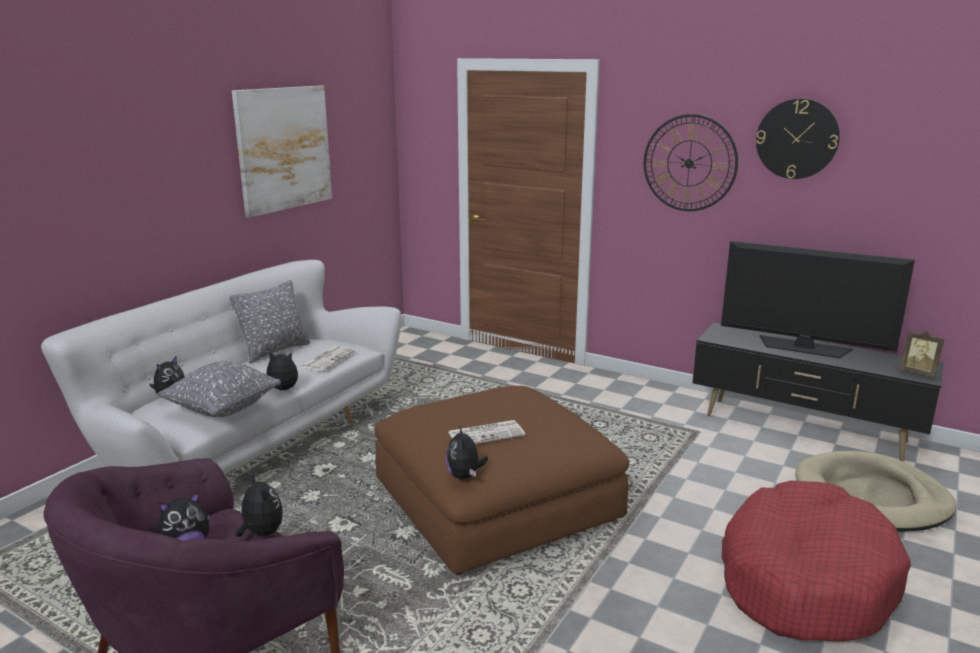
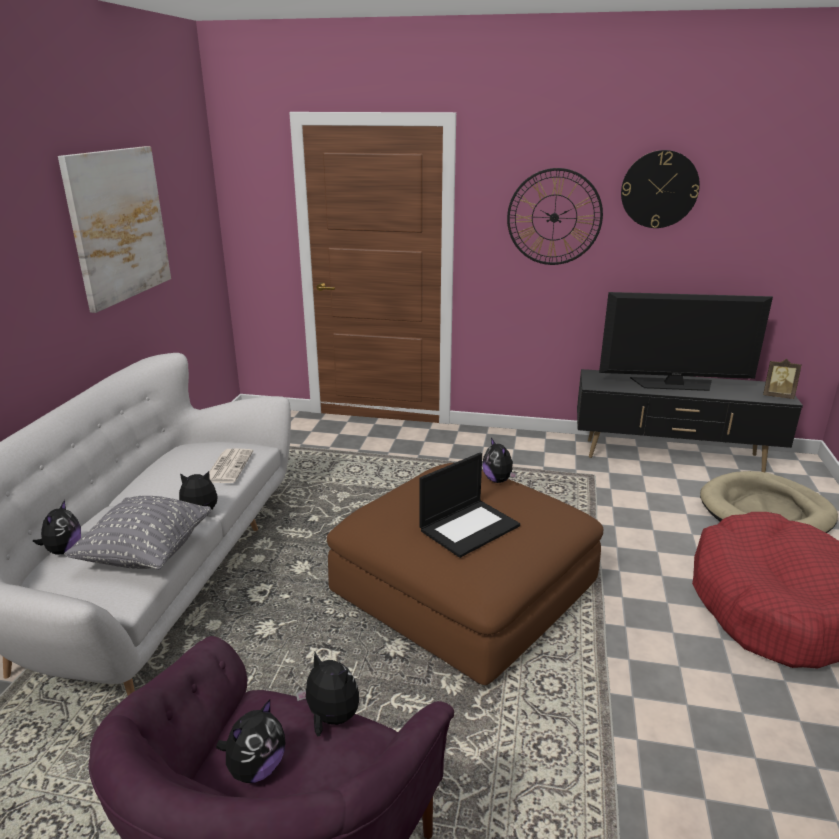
camera: 20 degrees left, 5 degrees up
grey pillow [230,280,310,364] -> none
plush toy [446,426,488,479] -> plush toy moved to [482,438,517,483]
newspaper [448,420,525,444] -> laptop [419,453,520,558]

